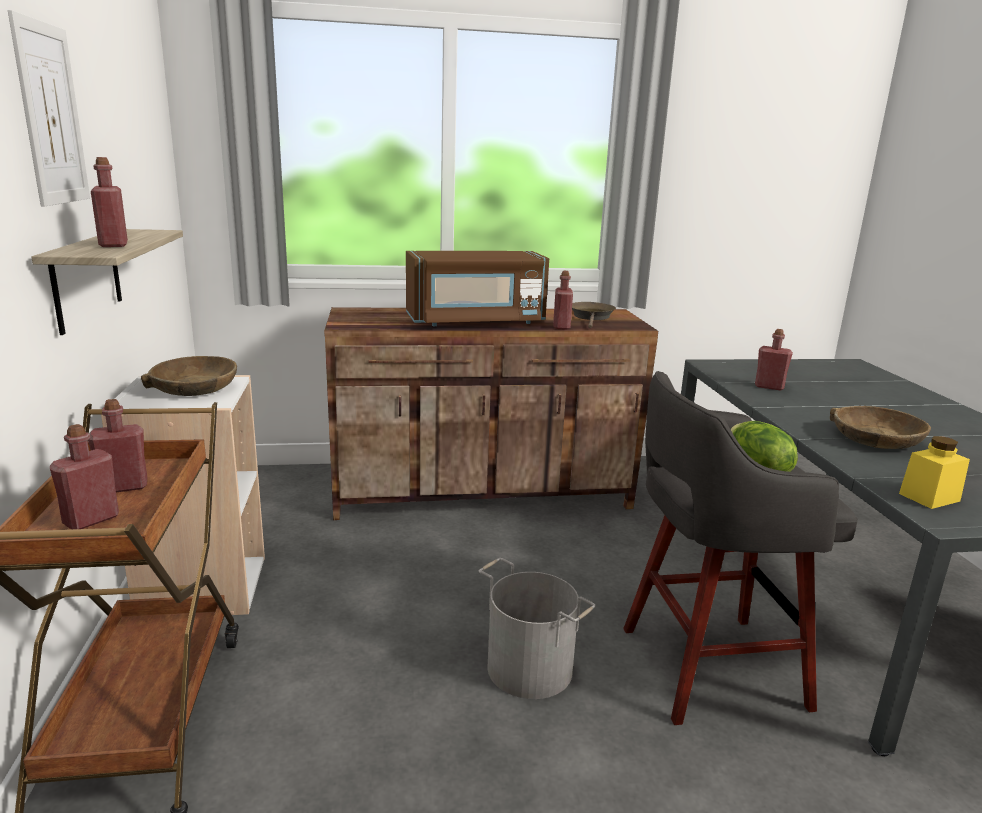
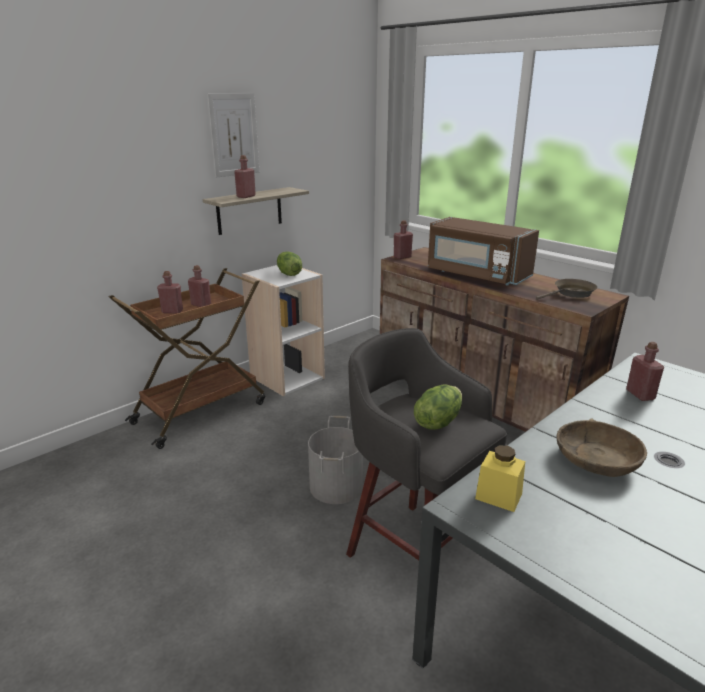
camera: 55 degrees right, 5 degrees up
brown bowl [141,356,237,396] -> lettuce [277,251,302,276]
red bottle [553,271,573,330] -> red bottle moved to [394,220,413,259]

